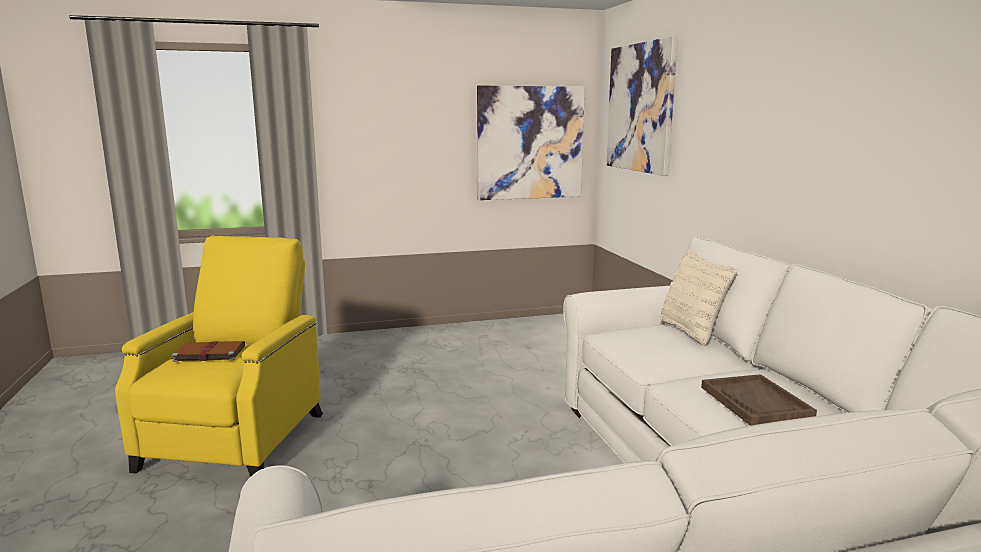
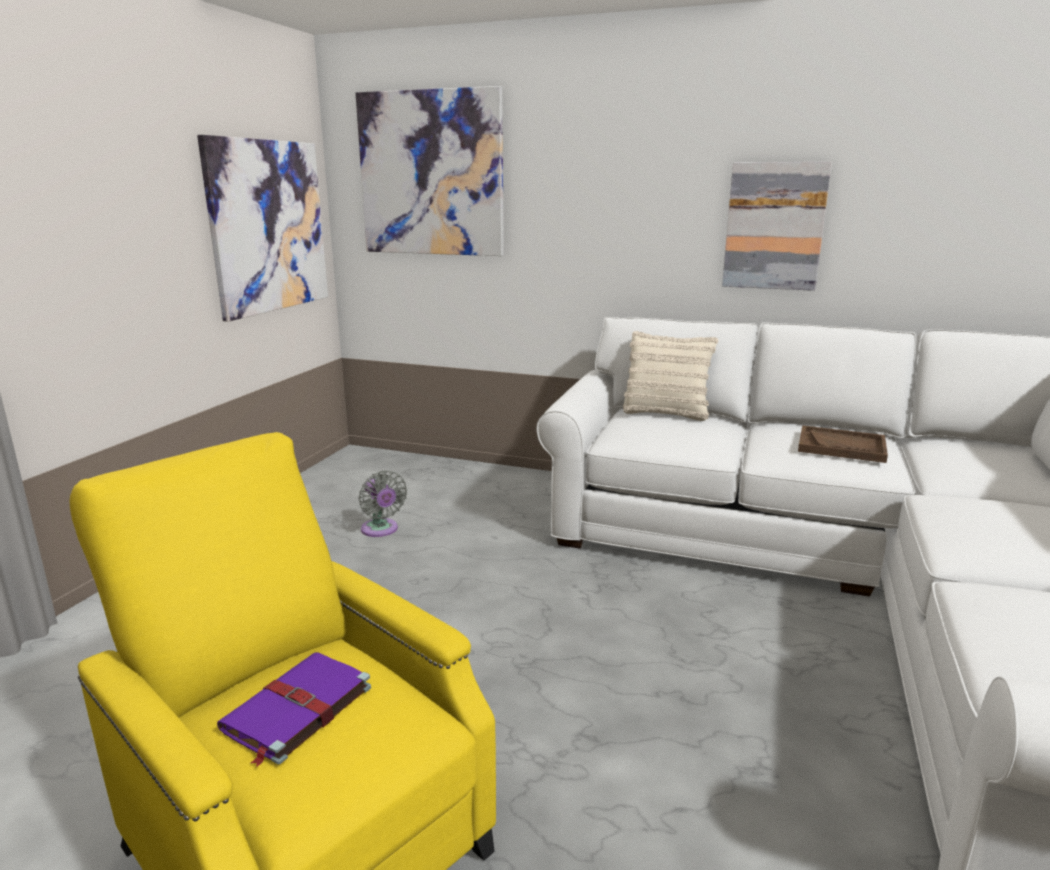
camera: 55 degrees left, 5 degrees up
brown book [172,341,245,362] -> purple book [217,653,371,767]
none -> grey fan [359,470,407,537]
none -> picture [722,162,832,291]

